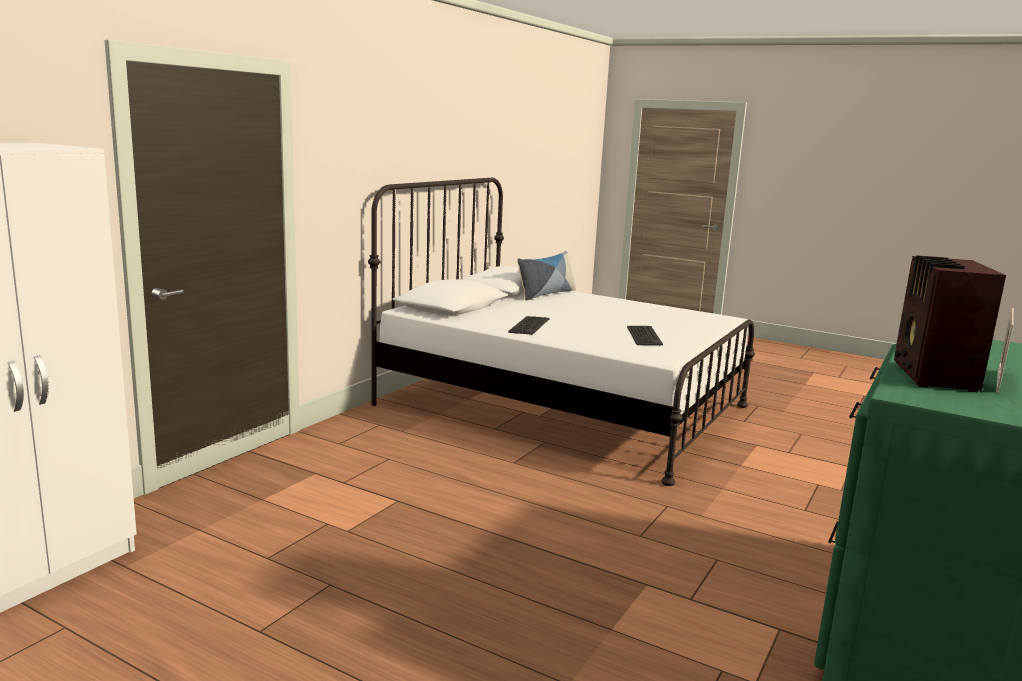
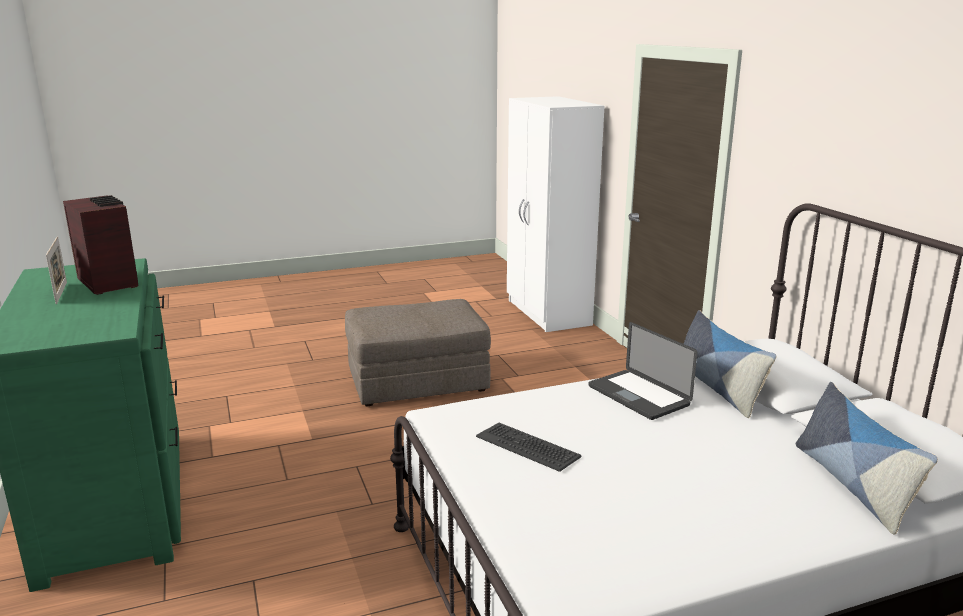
camera: 130 degrees right, 5 degrees up
keyboard [508,316,549,335] -> laptop [588,322,697,420]
none -> grey ottoman [345,299,491,407]
none -> pillow [683,310,776,418]

